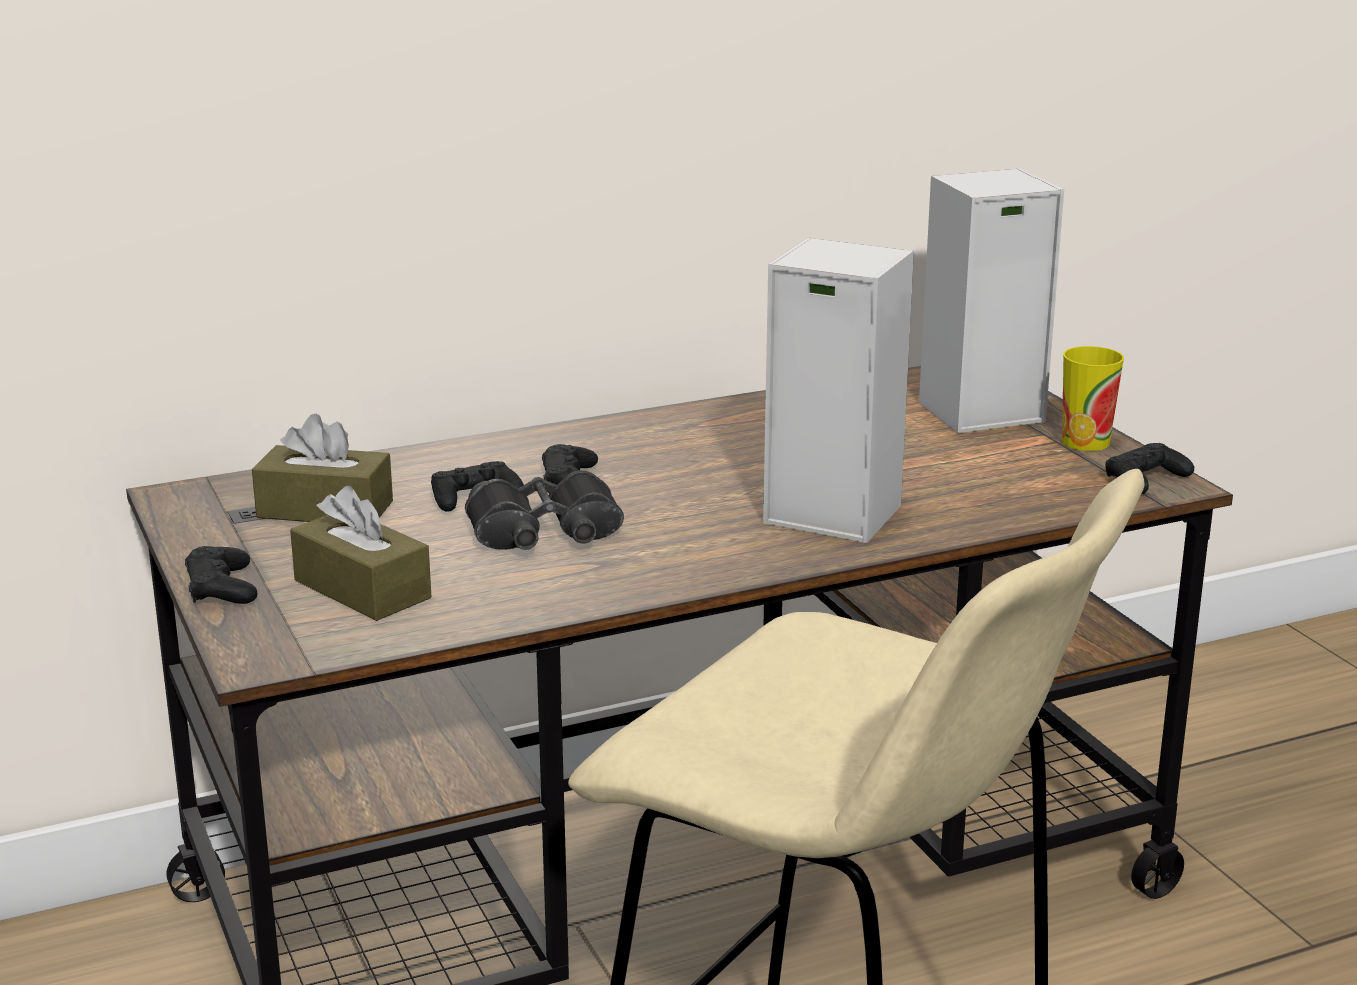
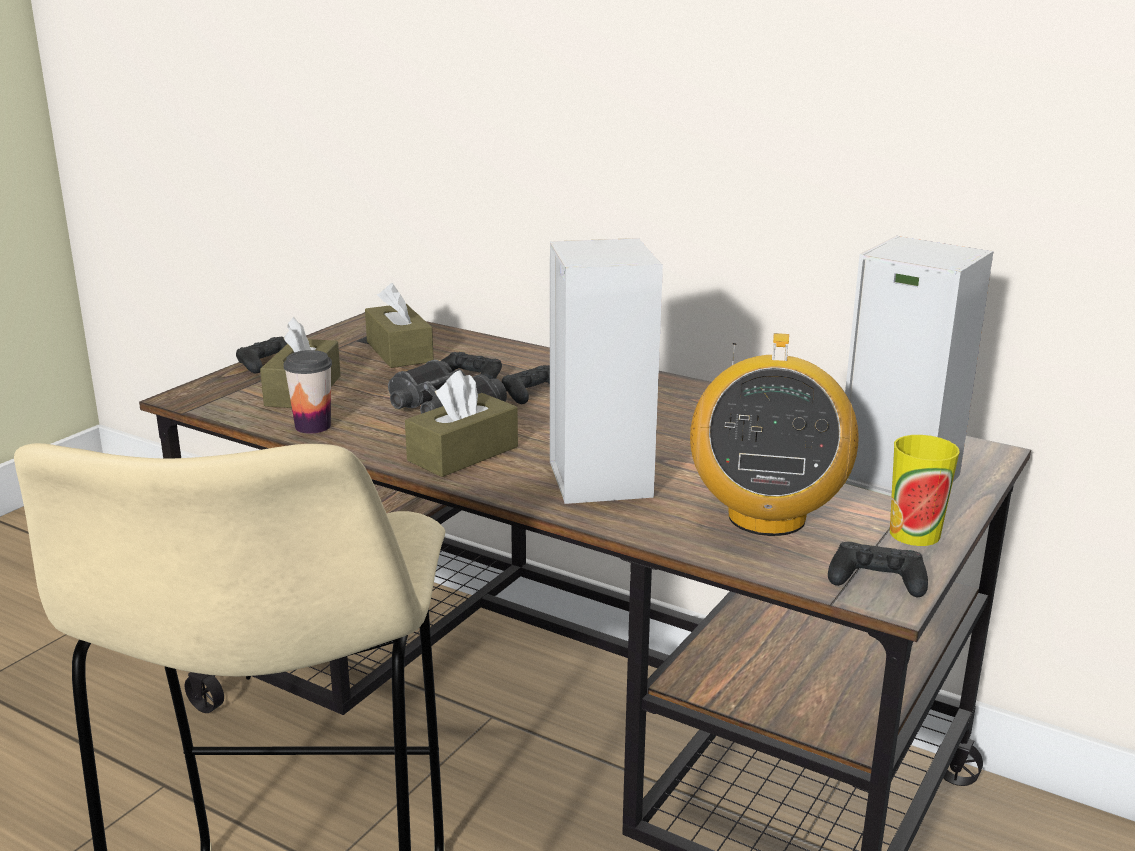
camera: 55 degrees right, 0 degrees up
none -> cup [283,350,332,434]
none -> brown tissue box [405,370,518,477]
none -> radio [690,333,859,536]

